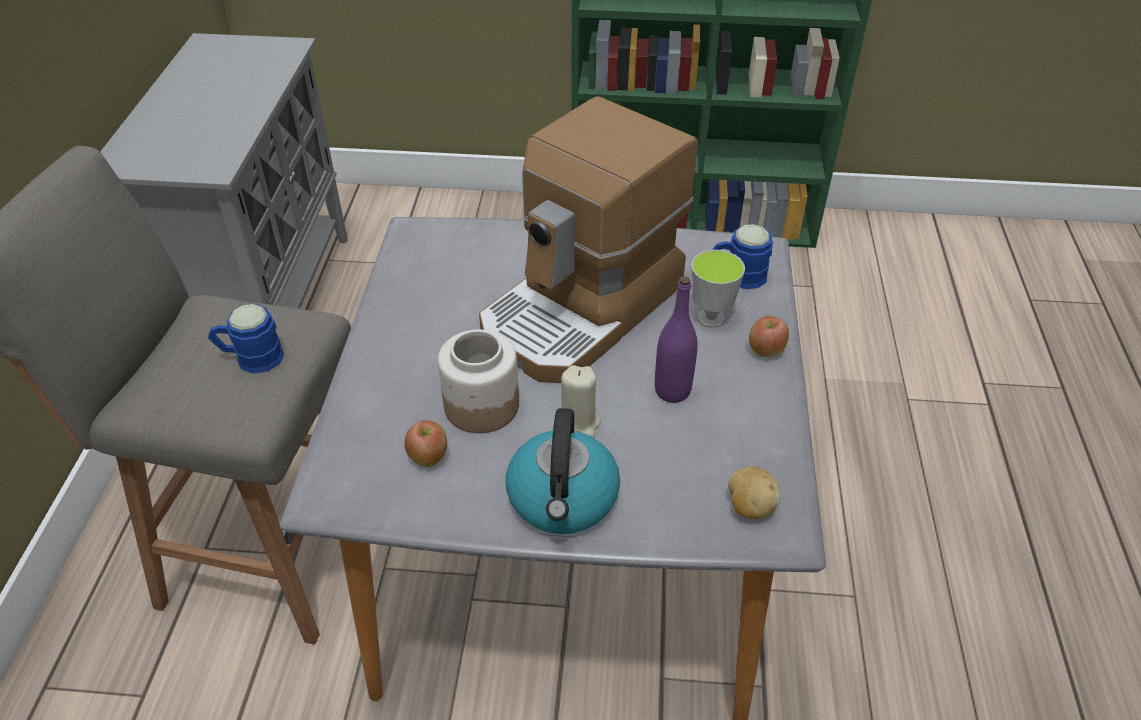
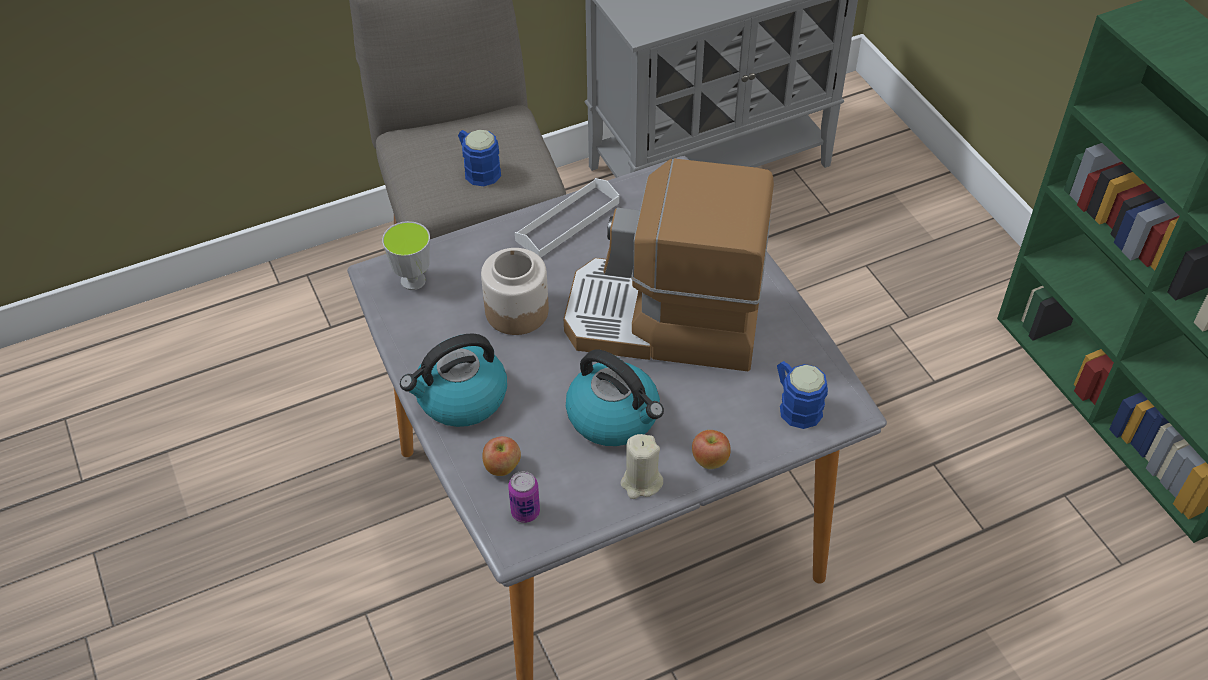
camera: 60 degrees right, 5 degrees up
apple [405,420,447,467] -> apple moved to [482,436,521,476]
beige candle [561,365,600,437] -> beige candle moved to [620,434,663,499]
purple bottle [655,276,698,403] -> kettle [566,350,664,446]
cup [691,250,745,328] -> cup moved to [382,221,430,290]
potato [728,467,781,519] -> can [508,471,540,523]
none -> white tray [515,178,619,257]

